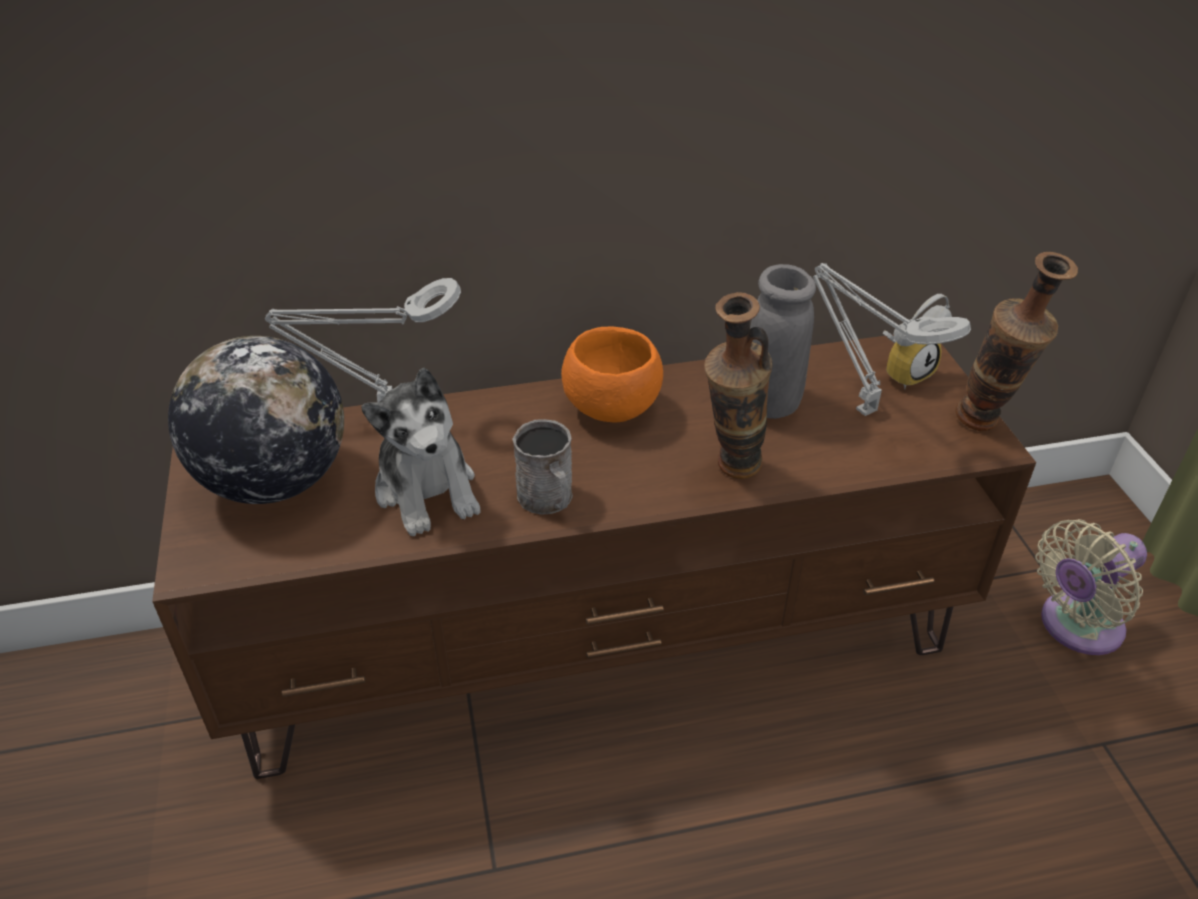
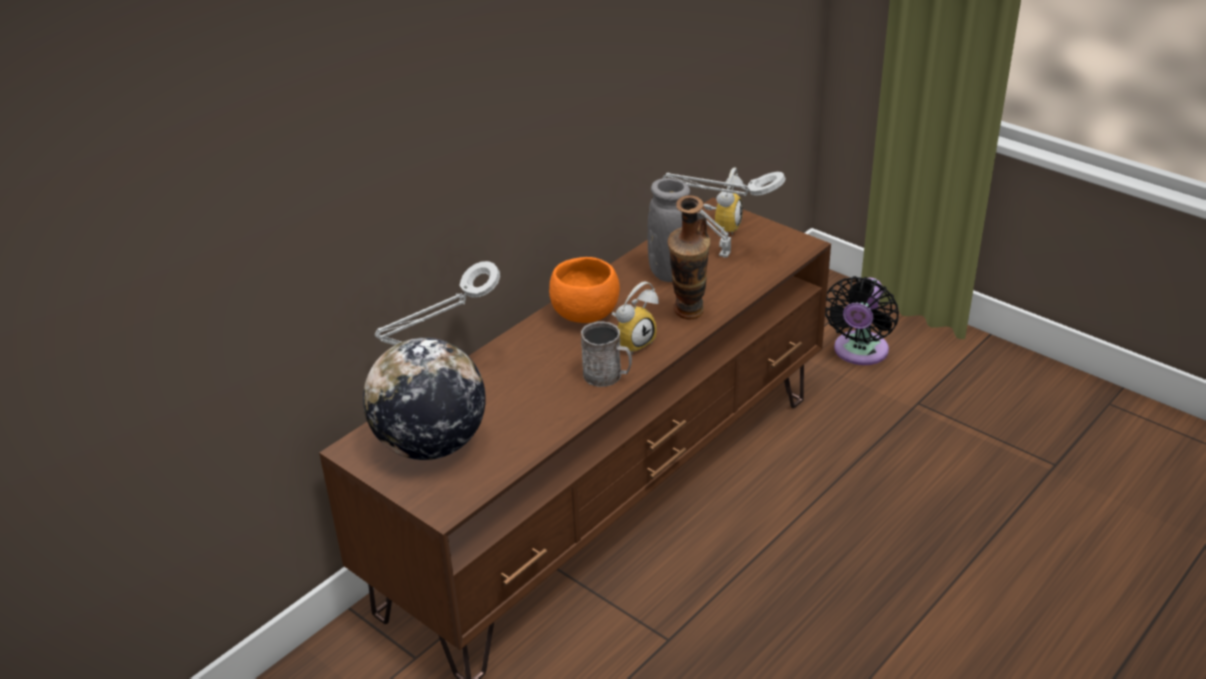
camera: 35 degrees left, 5 degrees down
plush toy [361,368,481,536] -> none
vase [955,252,1078,431] -> none
beige fan [1035,519,1147,655] -> black fan [825,276,899,365]
none -> alarm clock [612,281,659,355]

